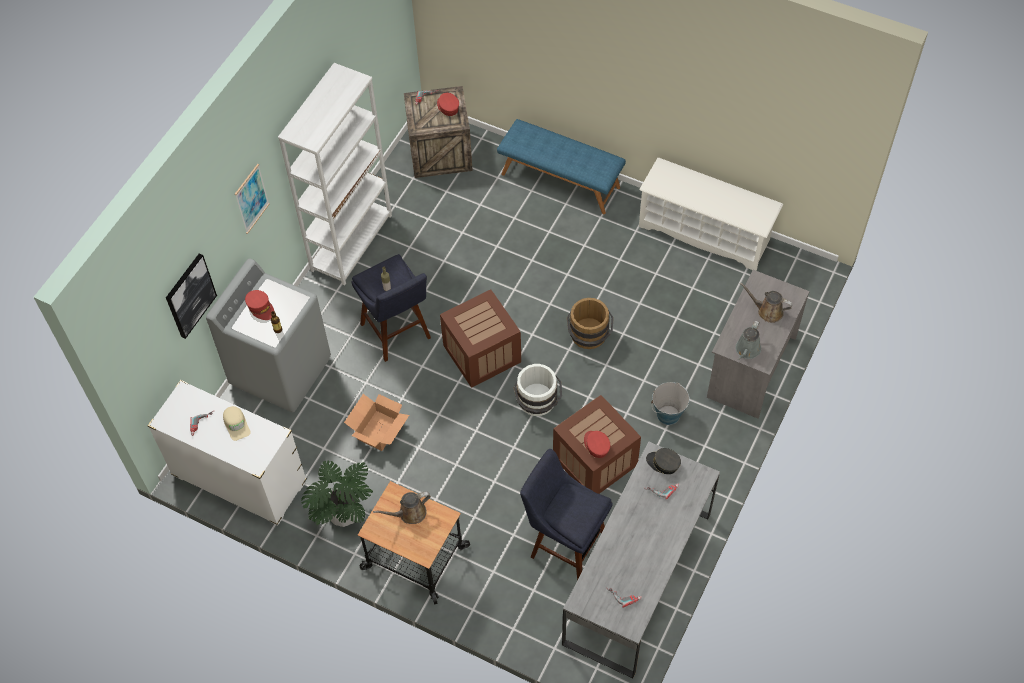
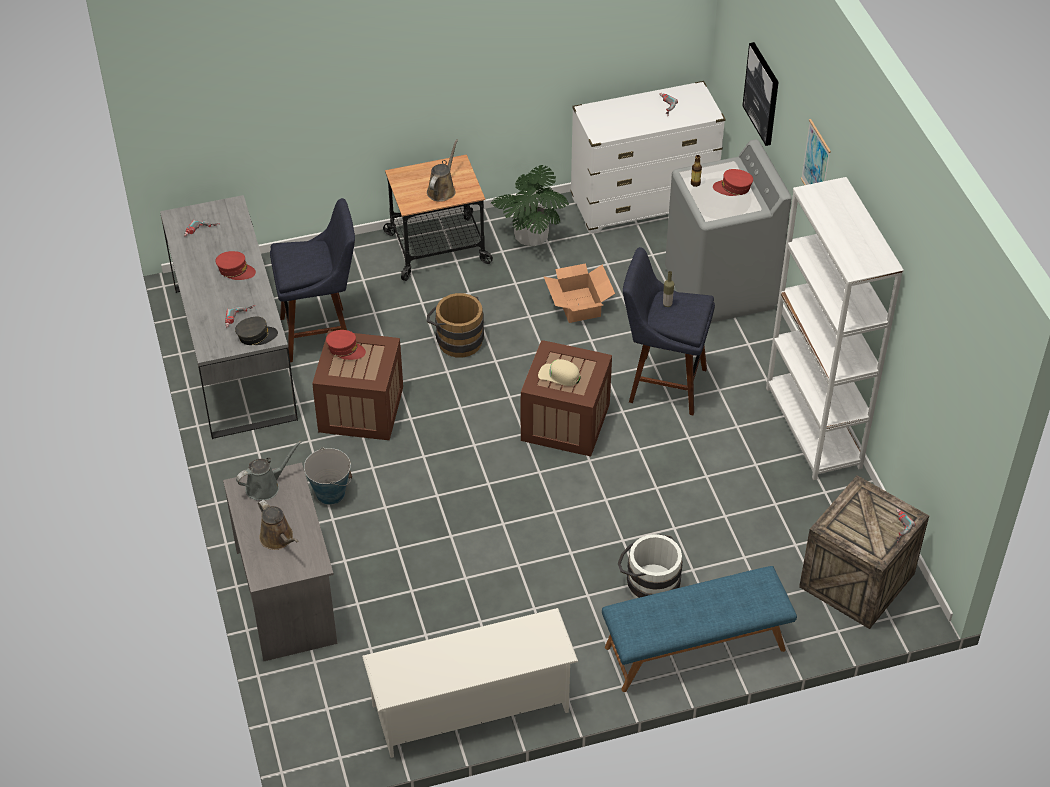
camera: 135 degrees right, 10 degrees down
beige cap [223,406,251,441] -> beige cap moved to [538,359,580,386]
red cap [437,93,459,116] -> red cap moved to [216,251,256,280]
white bucket [514,364,562,416] -> white bucket moved to [618,534,683,599]
brown bucket [567,298,614,349] -> brown bucket moved to [427,293,484,358]
grey watering can [735,320,761,360] -> grey watering can turned 75 degrees clockwise [236,441,302,500]
brown watering can [740,282,793,323] -> brown watering can turned 75 degrees clockwise [258,500,298,550]

